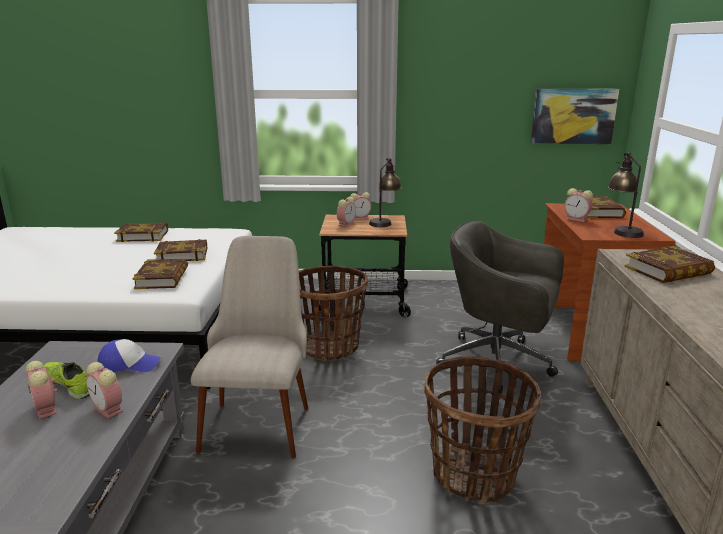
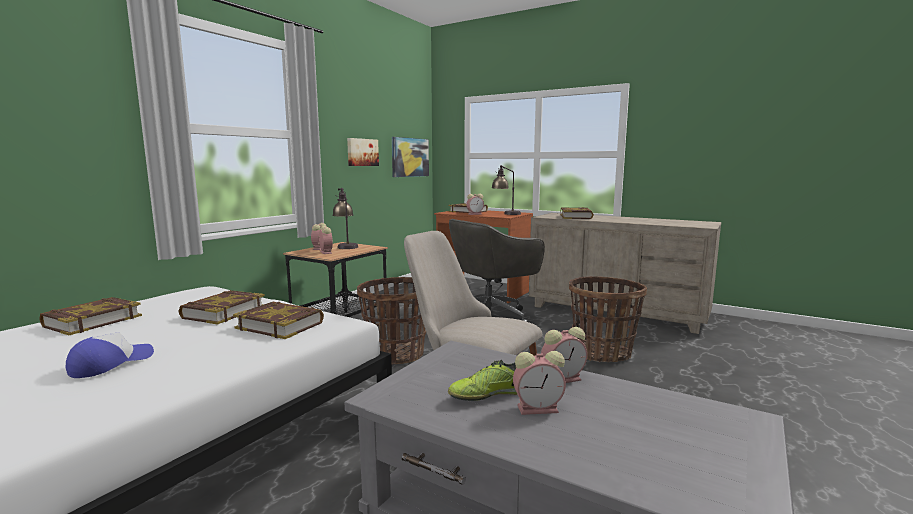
camera: 60 degrees left, 10 degrees down
cap [98,339,161,372] -> cap moved to [66,332,154,378]
none -> picture [347,138,379,166]

